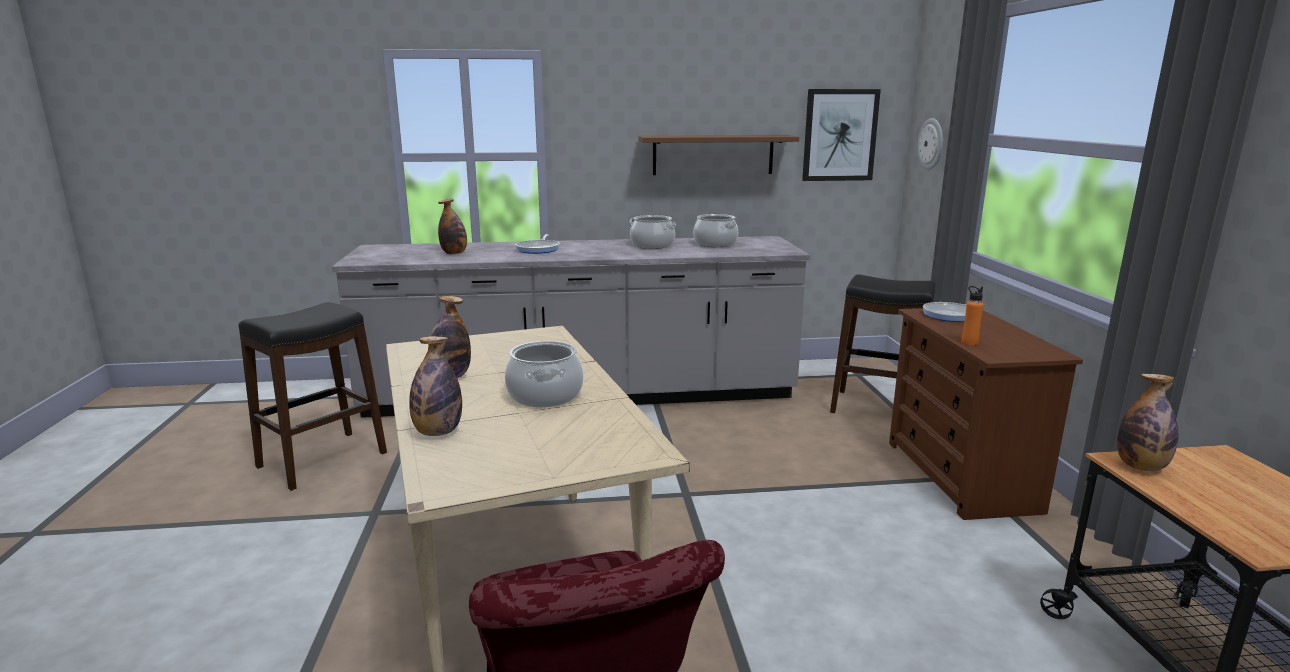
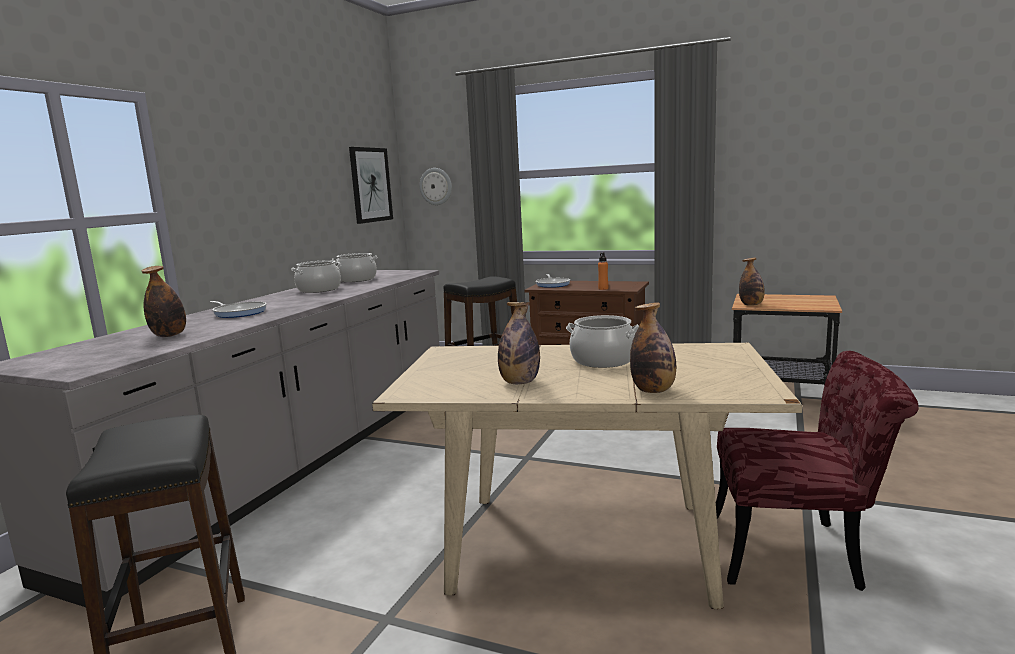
camera: 60 degrees left, 5 degrees down
brown shelf [638,135,799,175] -> none

